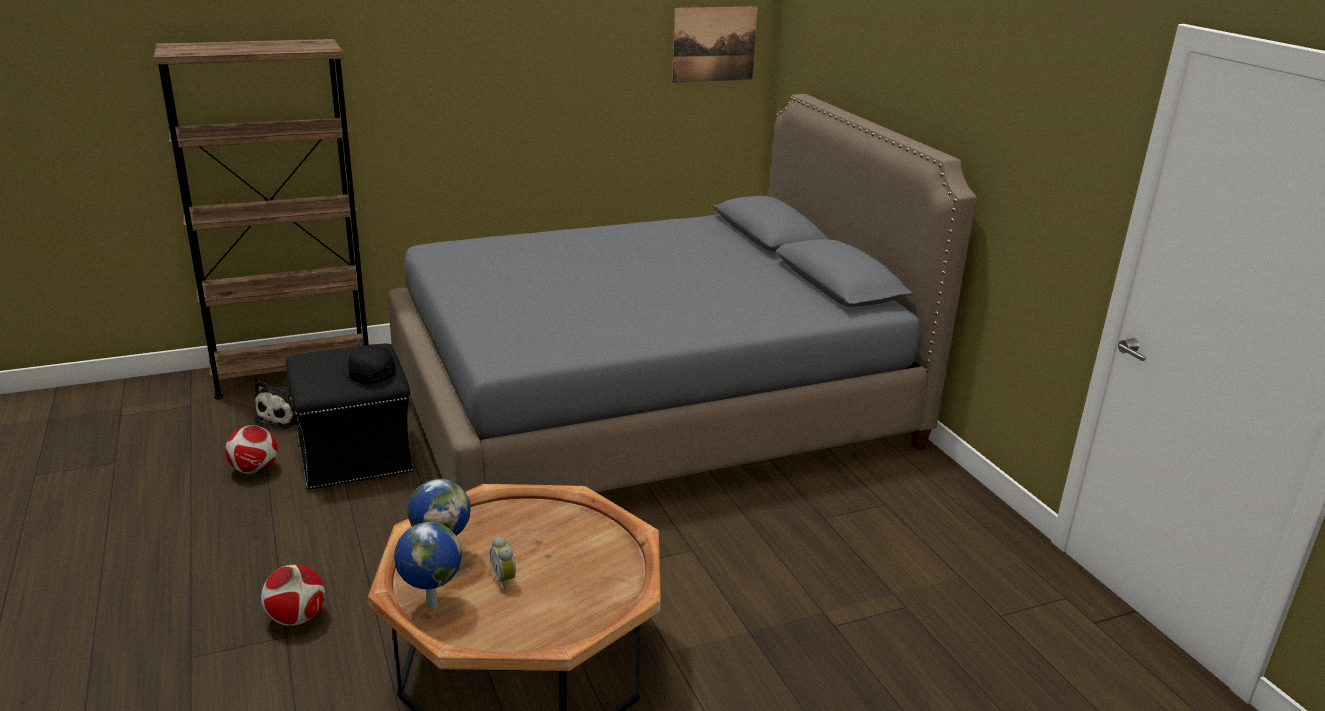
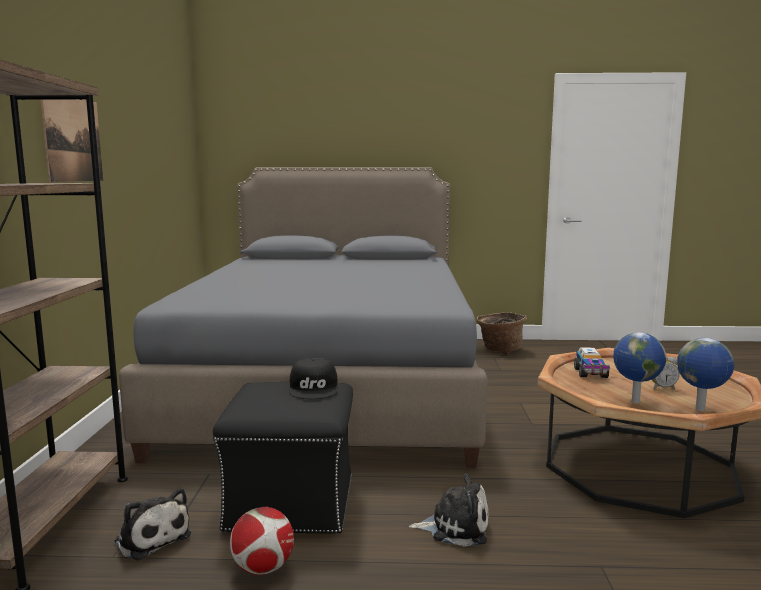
camera: 65 degrees left, 15 degrees down
football [261,564,325,626] -> none
black cap [341,345,396,384] -> black cap turned 75 degrees counterclockwise [289,358,338,399]
picture [672,6,758,83] -> picture moved to [41,99,103,182]
none -> plush toy [409,474,489,547]
none -> basket [477,312,527,354]
none -> toy truck [574,347,610,378]

